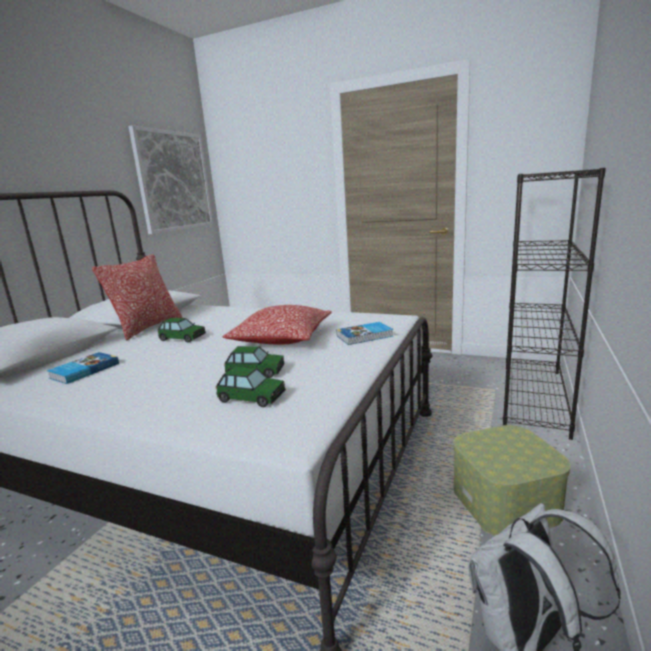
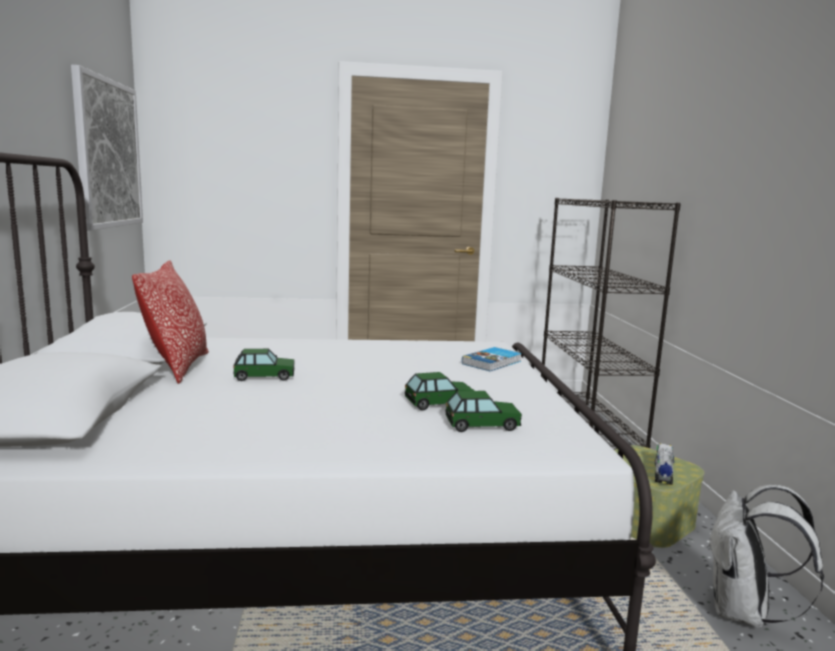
camera: 30 degrees left, 5 degrees down
book [47,352,119,384] -> none
pillow [222,305,332,345] -> none
none -> toy truck [655,443,674,485]

